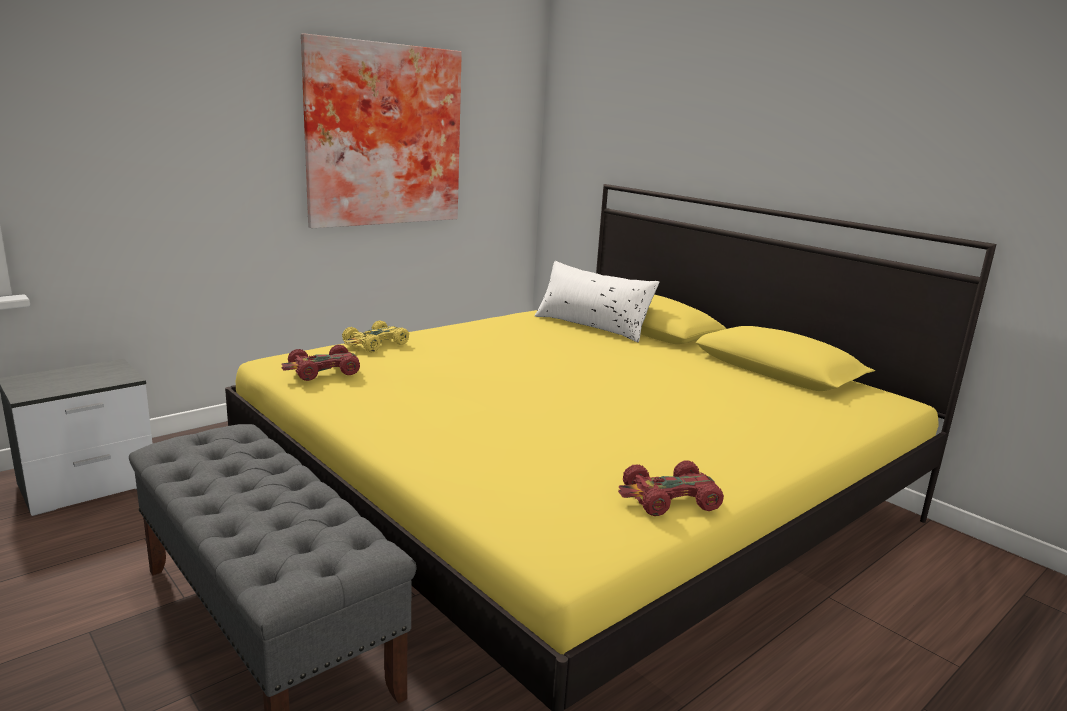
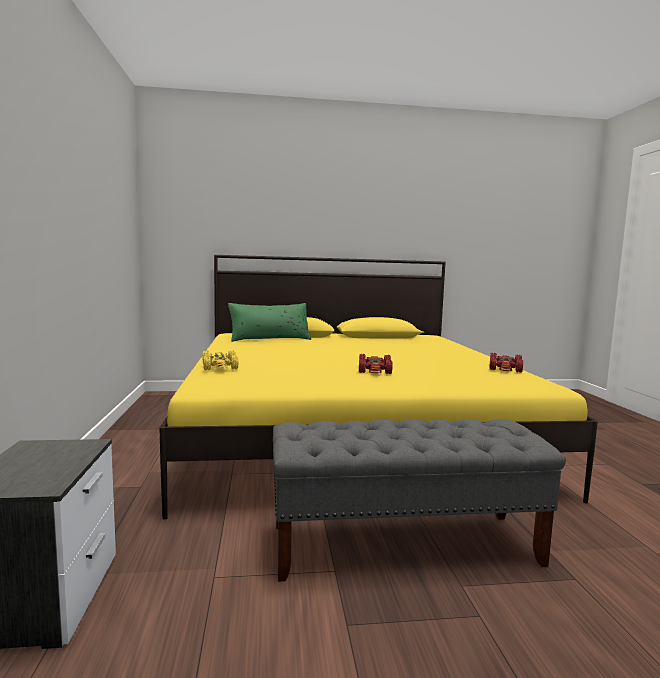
camera: 55 degrees left, 10 degrees down
red toy car [281,345,360,381] -> red toy car moved to [359,354,393,374]
picture [301,33,462,228] -> none
white pillow [535,261,659,343] -> green pillow [228,303,311,342]

